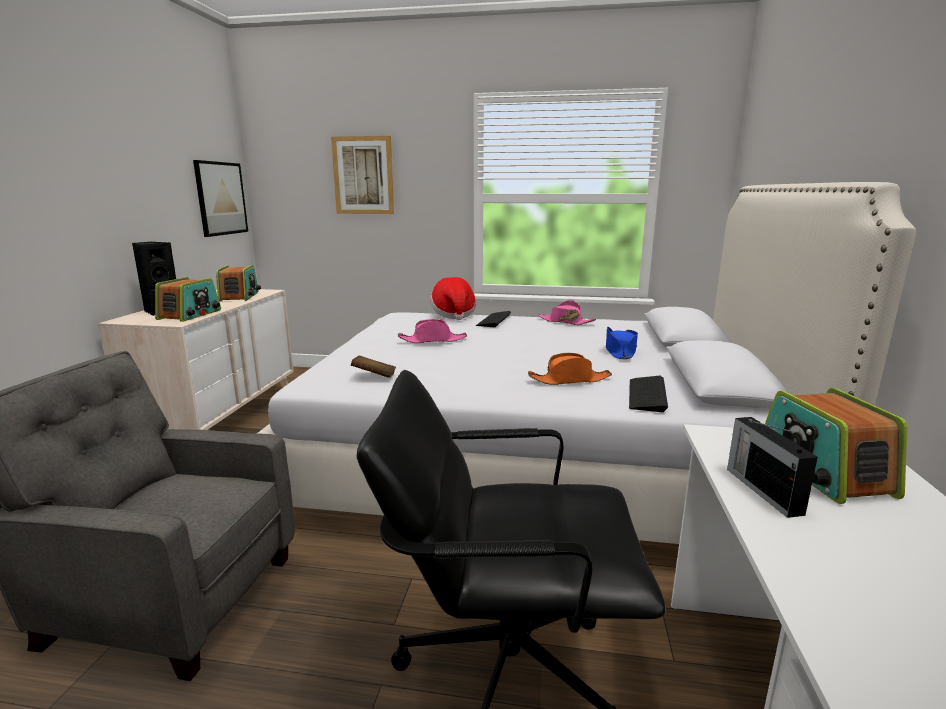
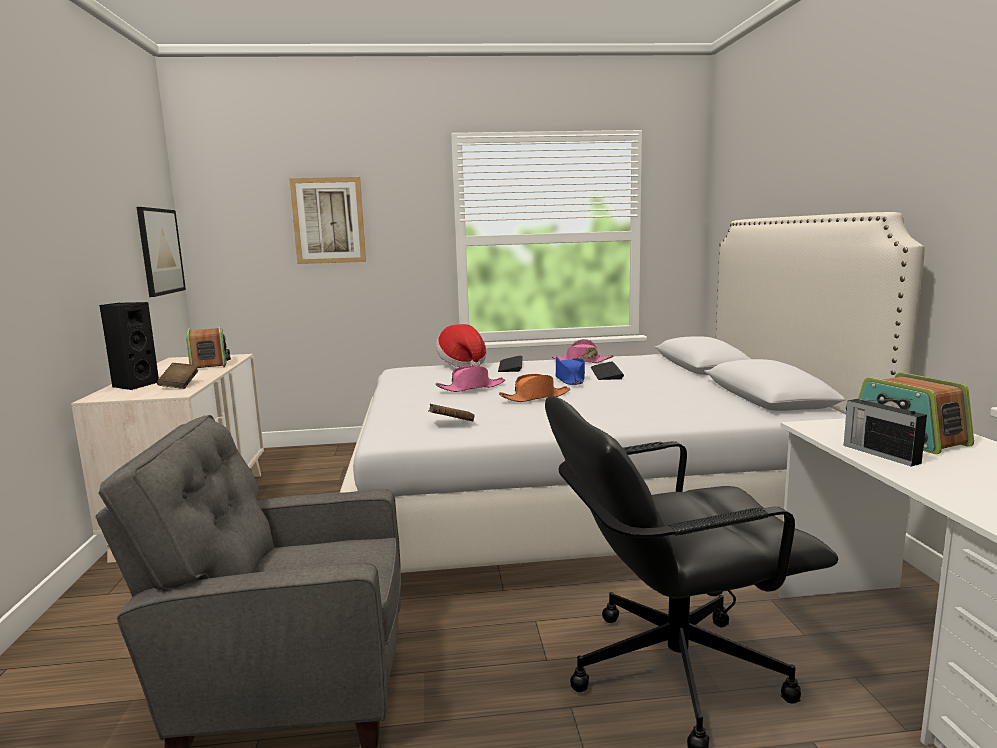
camera: 15 degrees left, 5 degrees down
radio [155,277,221,322] -> brown book [157,363,198,389]
orange hat [528,353,612,385] -> orange hat moved to [499,374,570,402]
blue hat [606,327,638,359] -> blue hat moved to [556,357,585,385]
keyboard [629,376,668,412] -> keyboard moved to [591,361,624,380]

